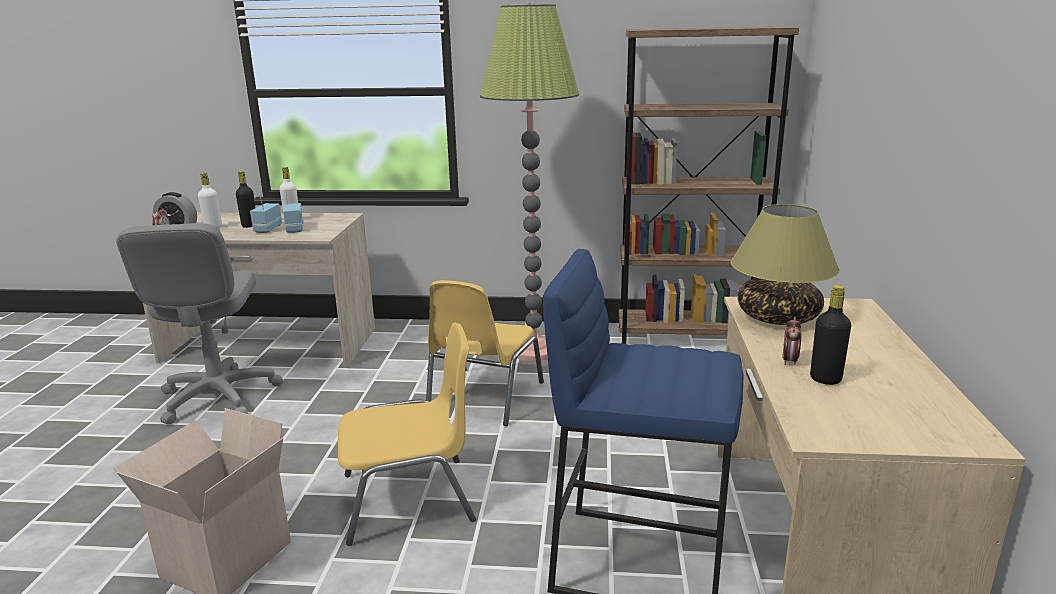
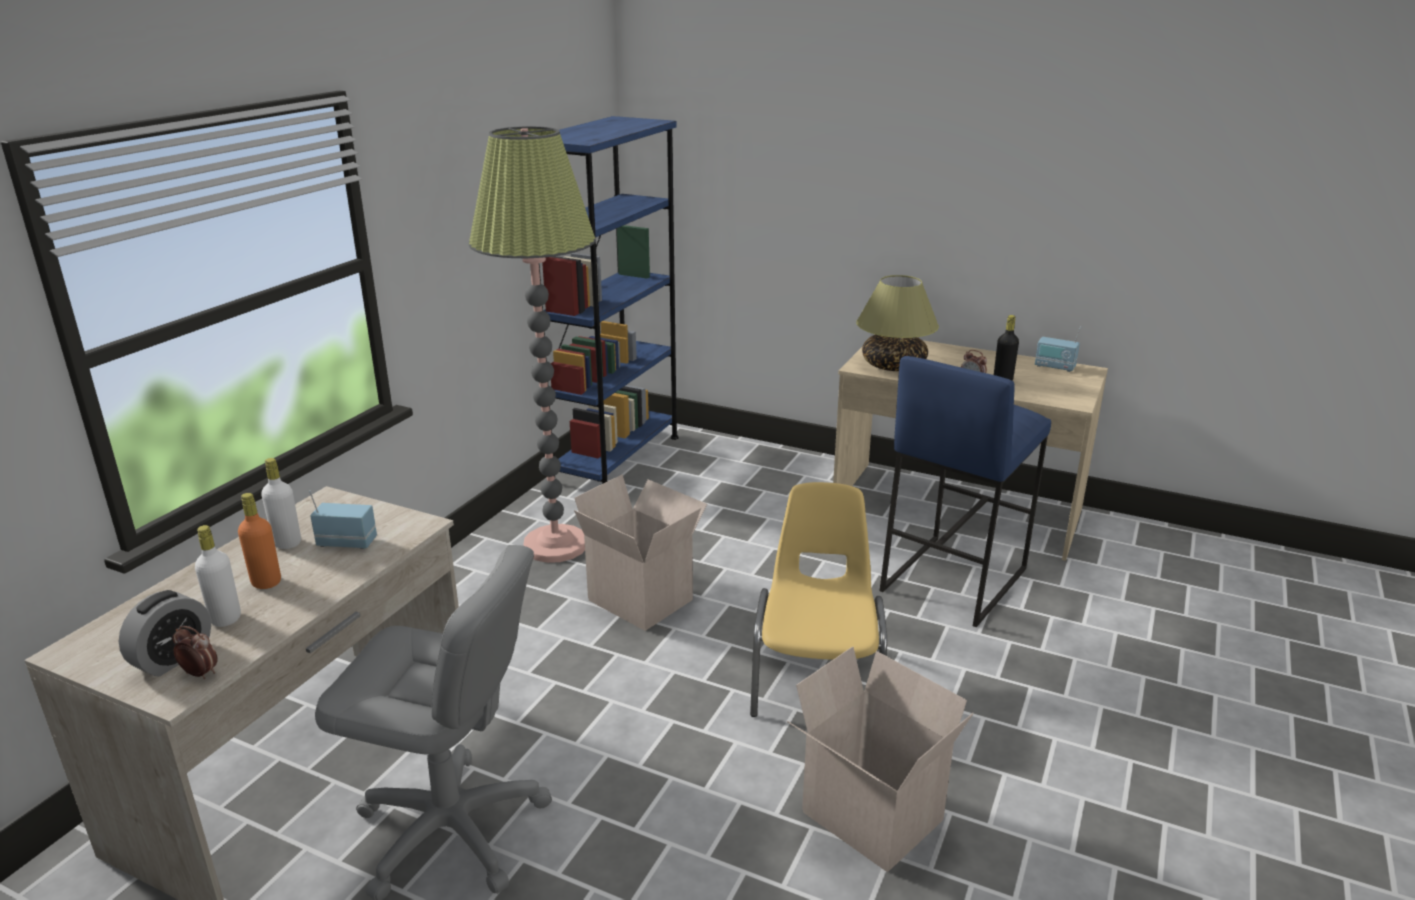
camera: 70 degrees left, 5 degrees up
black bottle [236,171,255,228] -> orange bottle [238,493,281,589]
radio [250,196,282,233] -> radio moved to [1035,327,1081,372]
yellow chair [426,280,544,426] -> cardboard box [574,474,707,631]
brown bookcase [619,27,799,344] -> blue bookcase [539,116,678,484]

